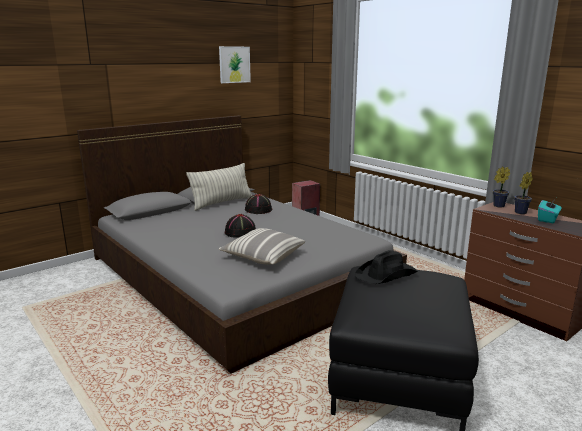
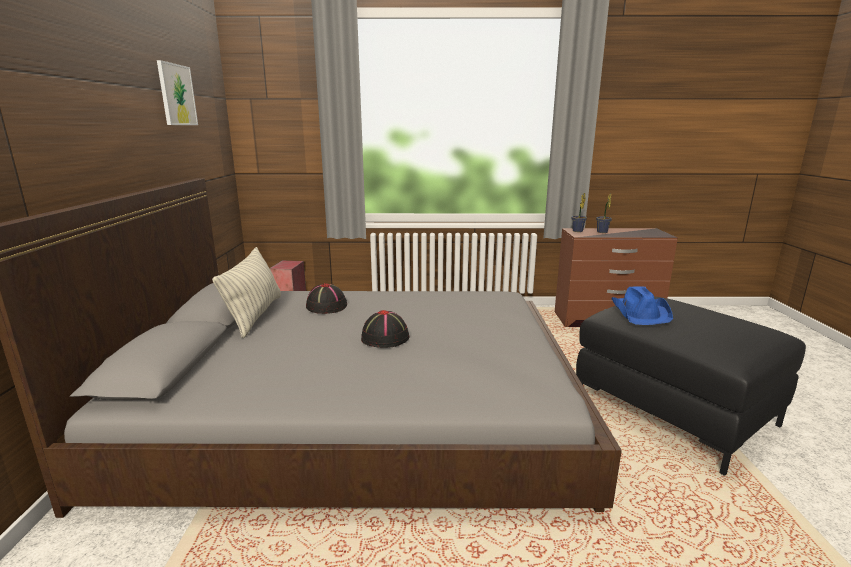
camera: 50 degrees left, 0 degrees up
pillow [219,228,305,265] -> none
black hat [355,250,418,284] -> blue hat [611,286,673,325]
turquoise tissue box [538,198,562,223] -> none

